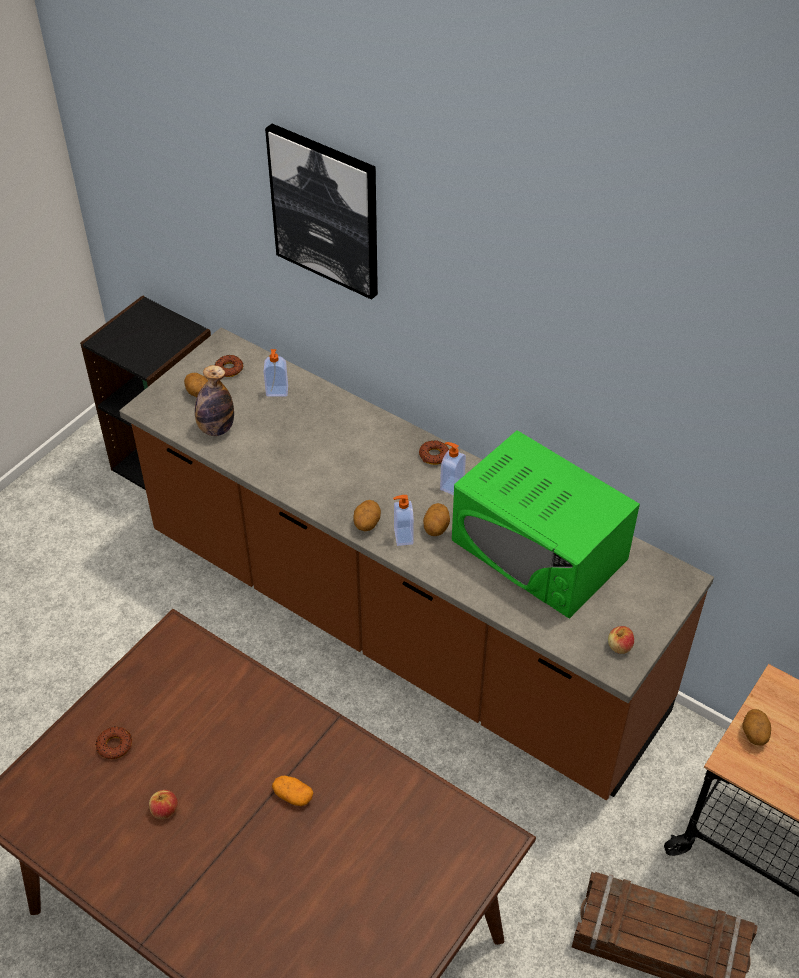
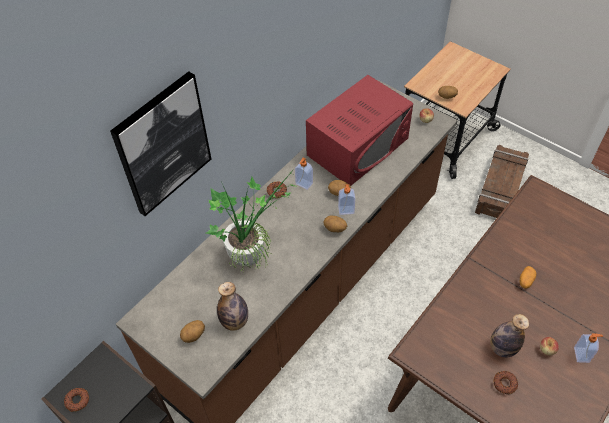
camera: 85 degrees left, 5 degrees up
donut [215,355,243,377] -> donut moved to [64,388,89,412]
soap dispenser [264,349,288,396] -> soap dispenser moved to [574,333,603,363]
green microwave [452,430,640,618] -> red microwave [306,75,413,186]
none -> potted plant [206,167,296,271]
none -> bottle [490,314,529,357]

